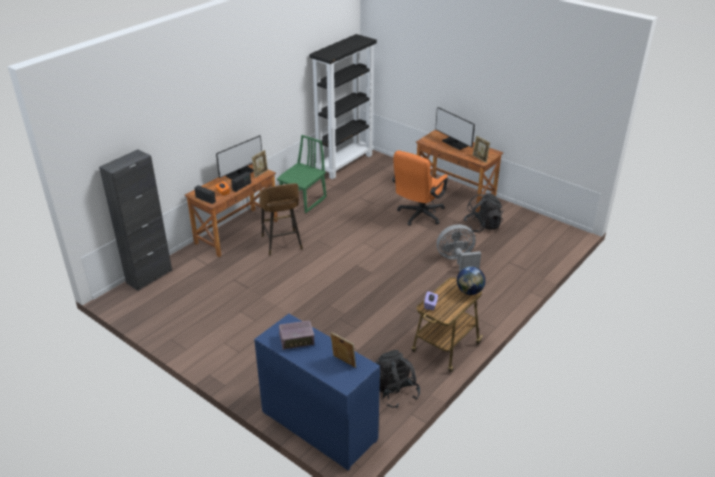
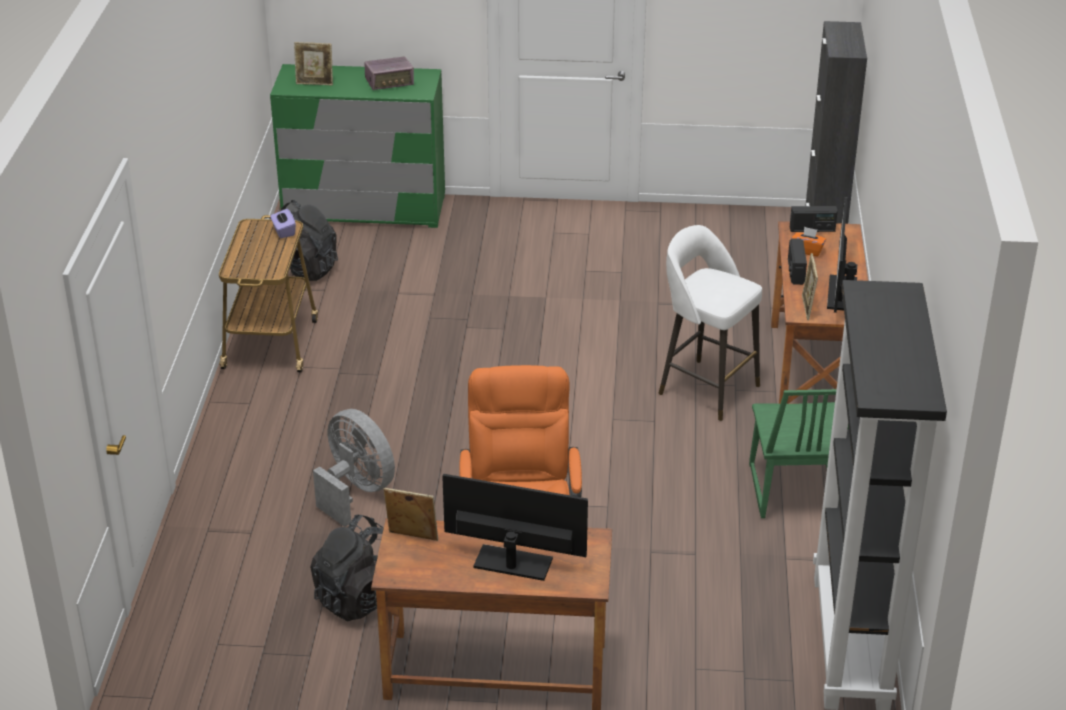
camera: 145 degrees right, 0 degrees up
blue dresser [254,314,380,470] -> green dresser [270,64,445,228]
brown stool [259,183,303,255] -> white stool [658,225,762,421]
radio [279,320,314,350] -> radio turned 150 degrees counterclockwise [365,56,414,90]
grey fan [437,224,481,271] -> grey fan turned 90 degrees counterclockwise [313,409,395,527]
globe [457,266,485,295] -> none

